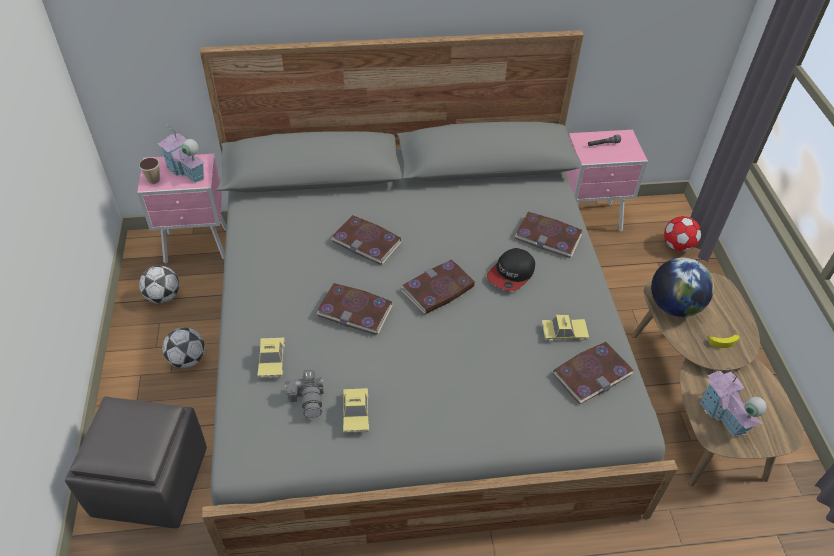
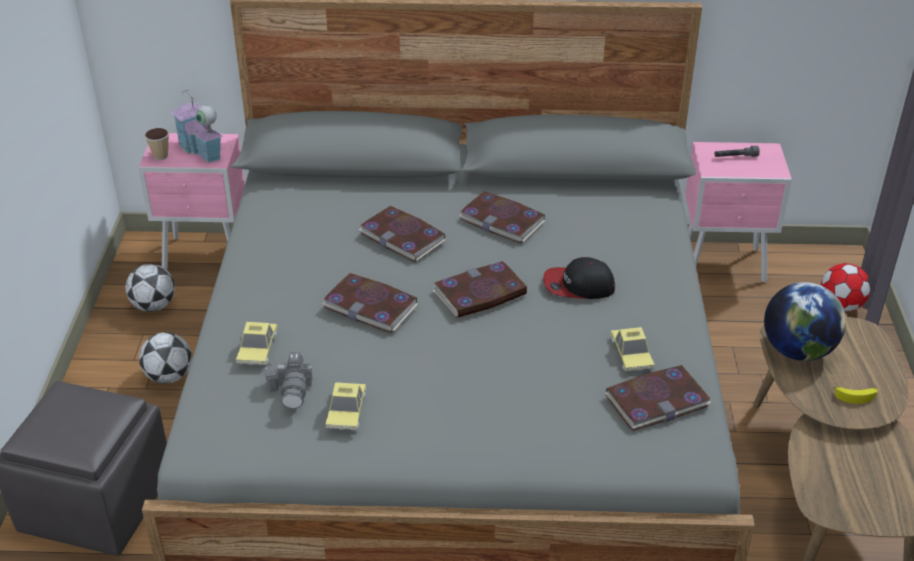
camera: 10 degrees right, 10 degrees down
cap [487,248,535,291] -> cap turned 45 degrees clockwise [543,257,615,299]
book [514,212,583,258] -> book moved to [459,191,546,244]
toy car [542,315,589,342] -> toy car turned 75 degrees clockwise [610,327,655,372]
toy house [700,366,767,437] -> none

